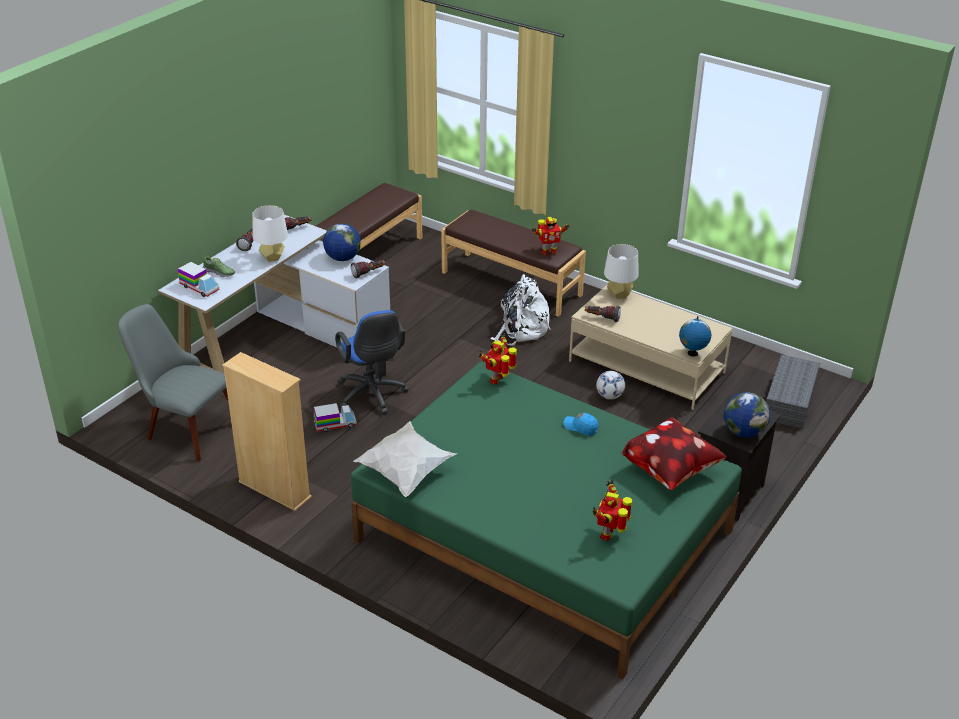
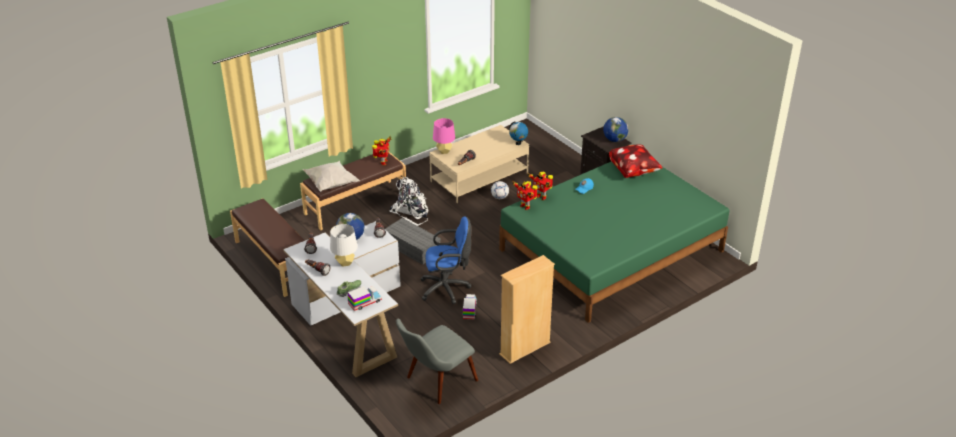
camera: 70 degrees left, 0 degrees up
white pillow [354,421,456,497] -> white pillow moved to [302,160,360,192]
toy robot [592,480,632,541] -> toy robot moved to [528,172,553,200]
white table lamp [604,244,639,299] -> pink table lamp [433,118,455,154]
grey storage box [766,355,820,429] -> grey storage box moved to [385,218,441,265]

